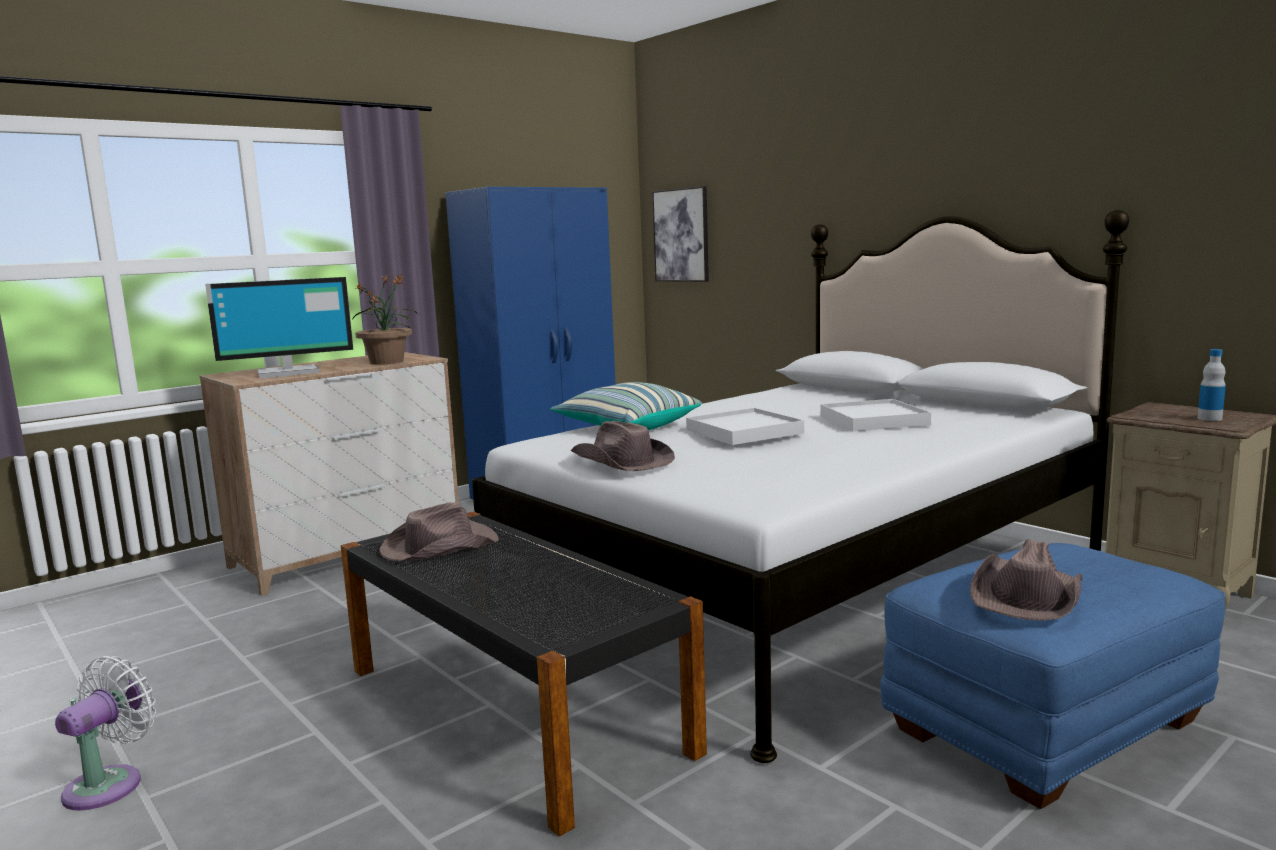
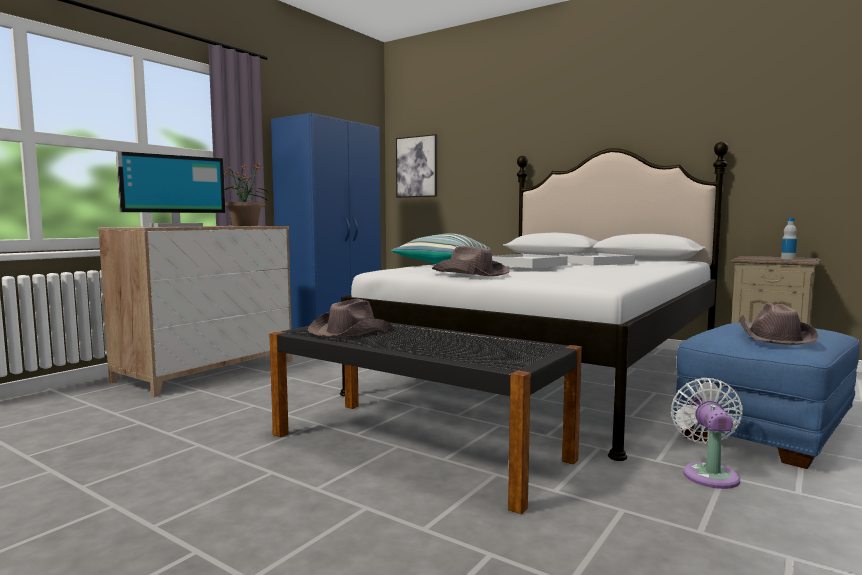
camera: 15 degrees left, 5 degrees down
white fan [55,656,156,811] -> white fan moved to [671,378,743,489]

